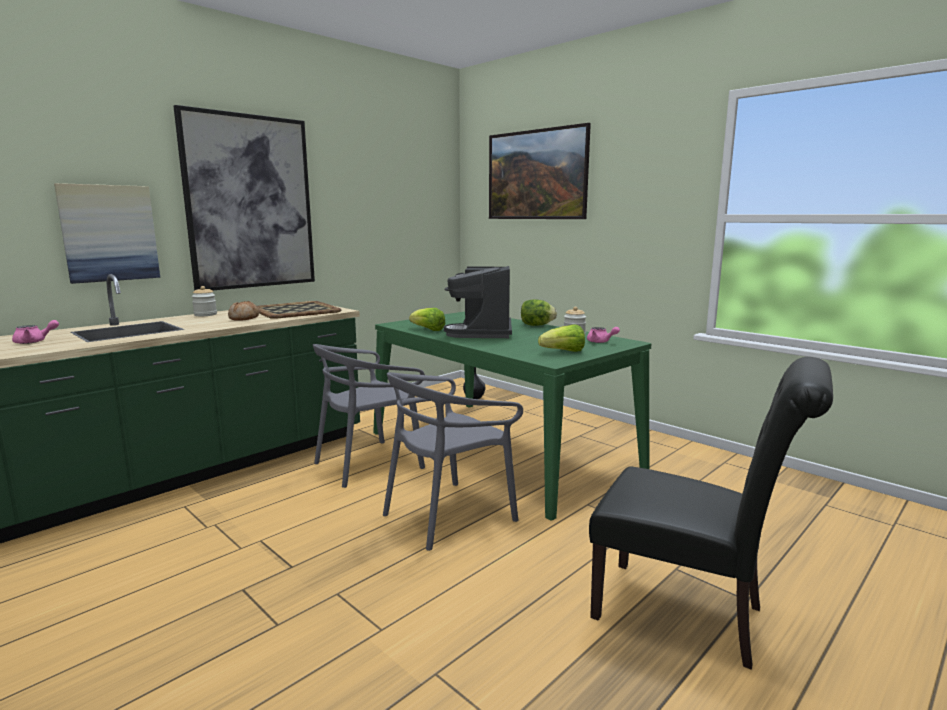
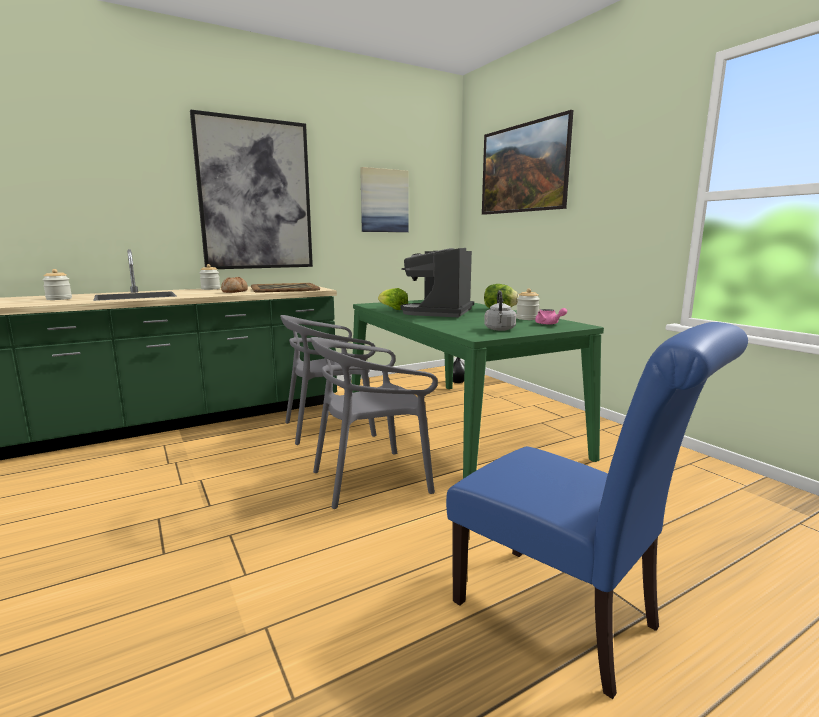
camera: 15 degrees right, 0 degrees up
pink teapot [12,320,59,344] -> jar [42,269,72,300]
picture [54,183,160,284] -> picture moved to [360,167,409,232]
lettuce [538,324,585,352] -> grey kettle [484,290,516,331]
black chair [589,357,833,670] -> blue chair [446,322,748,699]

